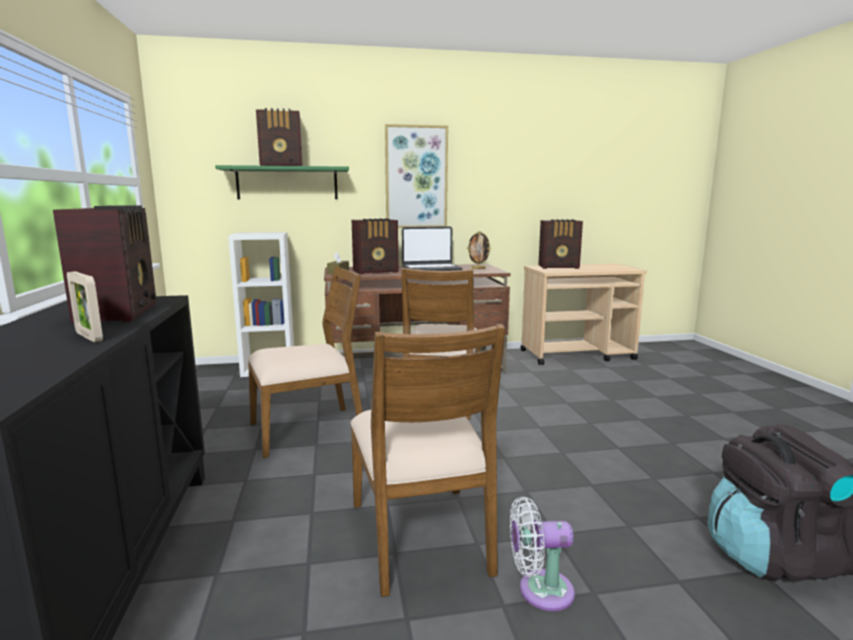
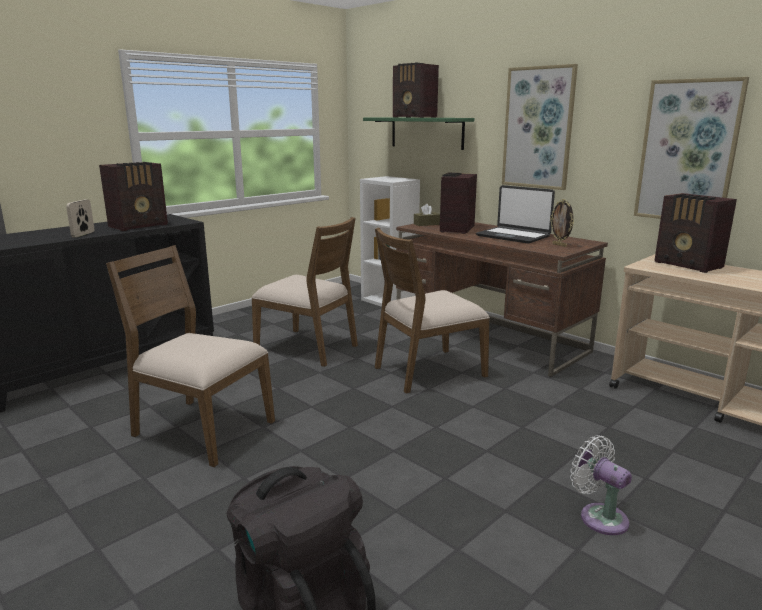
camera: 55 degrees right, 5 degrees up
brown chair [350,324,505,597] -> brown chair turned 75 degrees clockwise [106,245,275,467]
radio [352,218,398,274] -> radio turned 75 degrees clockwise [439,173,477,234]
white fan [510,497,575,611] -> white fan moved to [570,435,632,535]
none -> picture [634,77,749,219]

